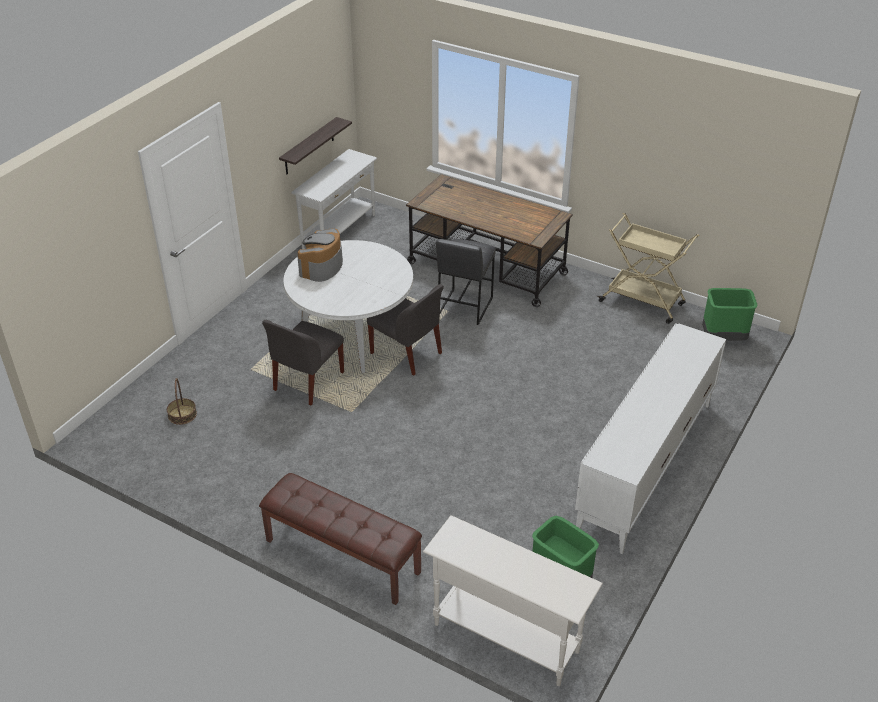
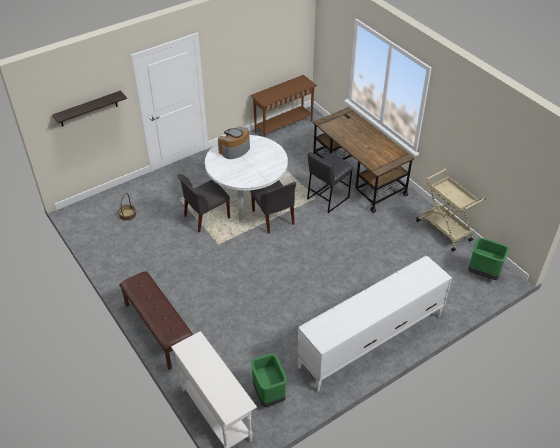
camera: 25 degrees right, 5 degrees up
shelf [279,117,352,174] -> shelf moved to [52,91,127,127]
white console table [291,149,377,249] -> brown console table [251,75,317,137]

